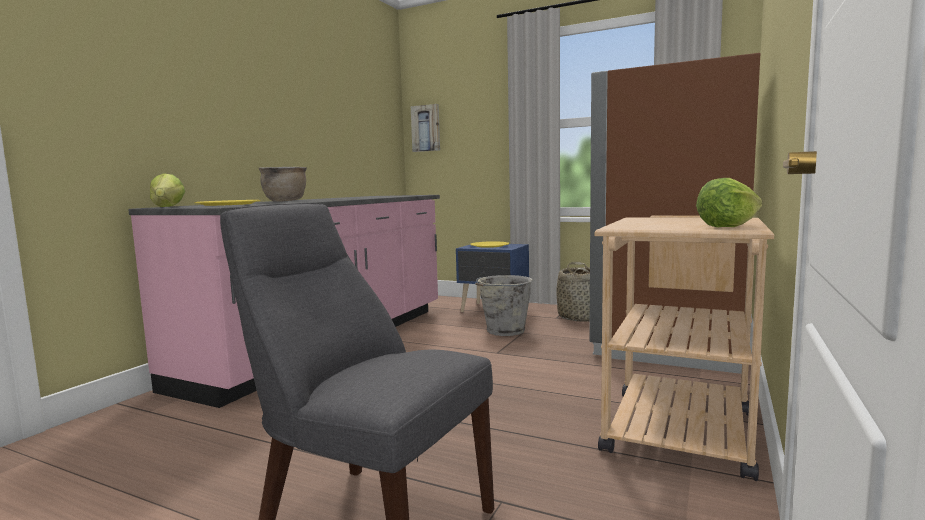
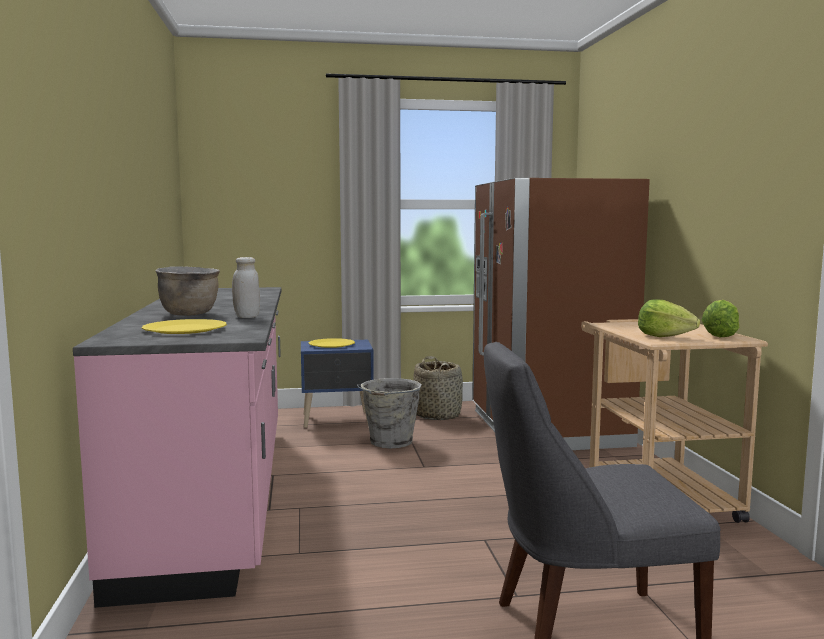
camera: 35 degrees left, 0 degrees up
lettuce [150,173,185,207] -> lettuce moved to [638,299,700,337]
picture [411,104,440,152] -> none
none -> white jar [232,257,260,318]

